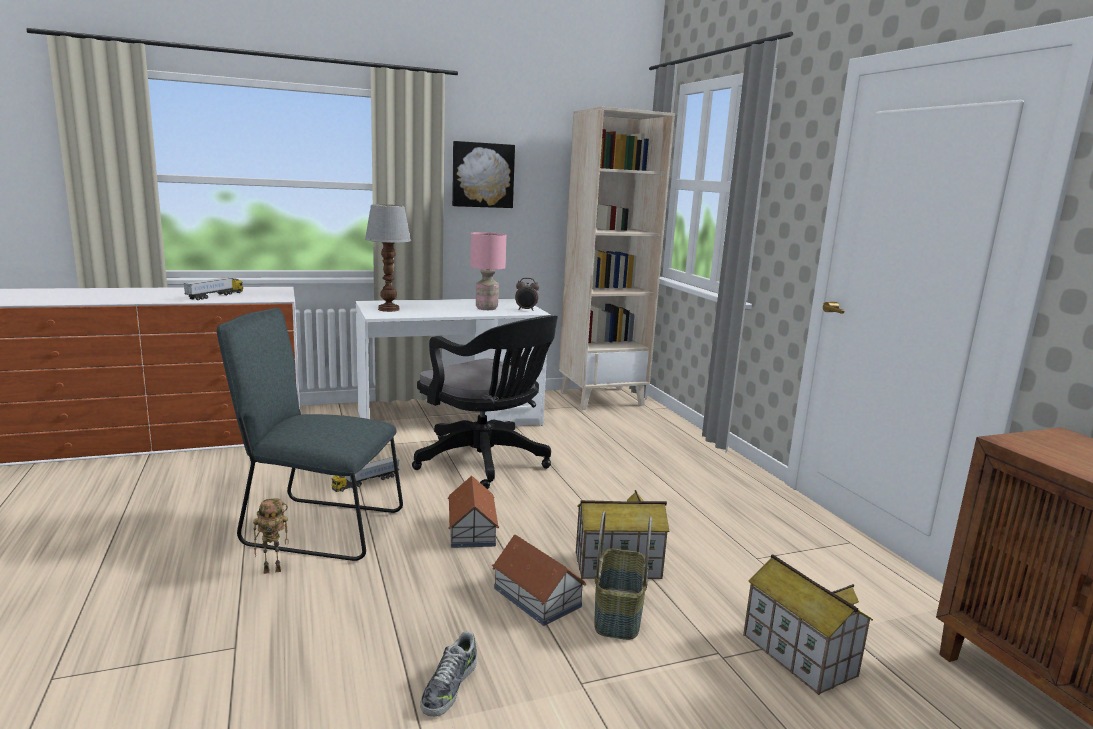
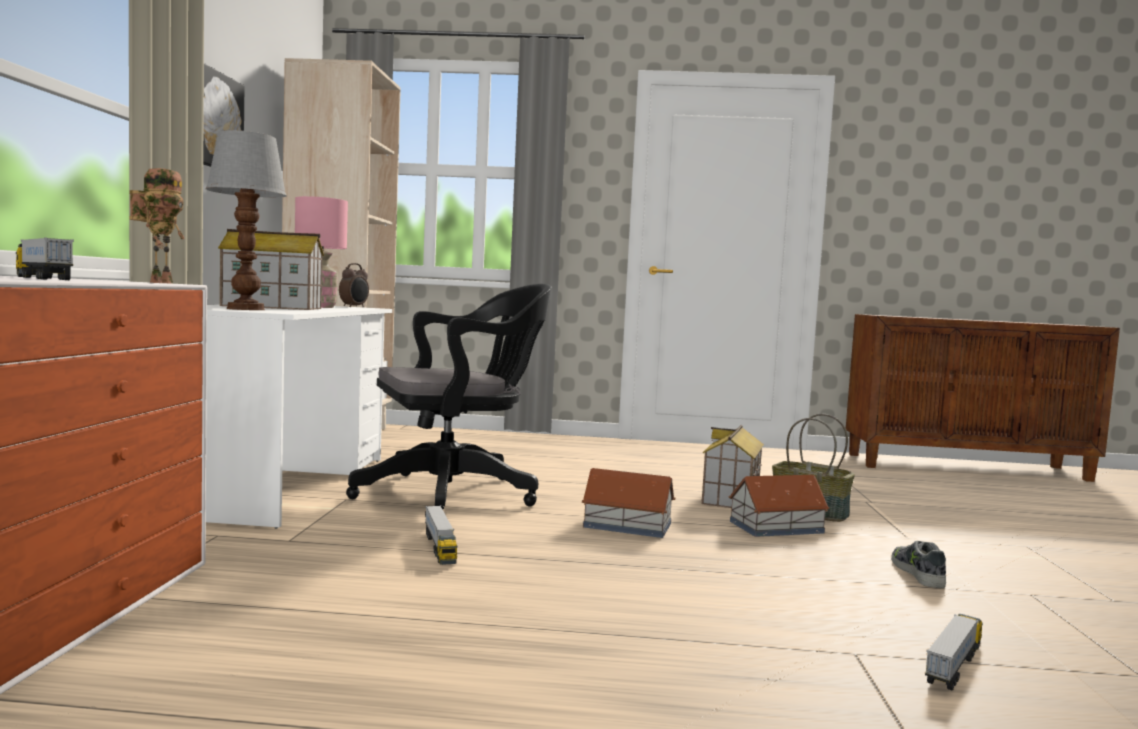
camera: 65 degrees left, 10 degrees down
grey chair [217,308,403,561] -> none
toy robot [253,498,289,574] -> toy robot moved to [129,168,184,284]
shoe [420,631,477,717] -> shoe turned 135 degrees counterclockwise [891,541,946,588]
toy house [743,554,873,695] -> toy house moved to [218,229,324,310]
none -> toy truck [925,614,983,690]

